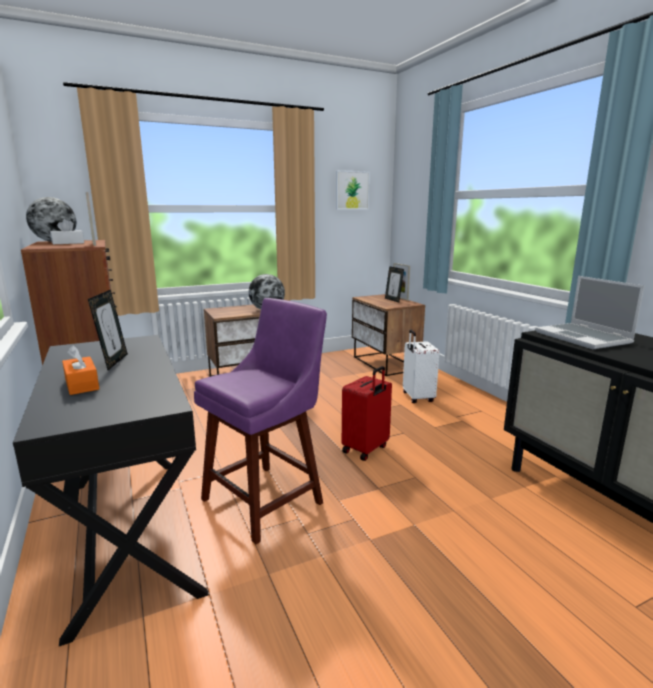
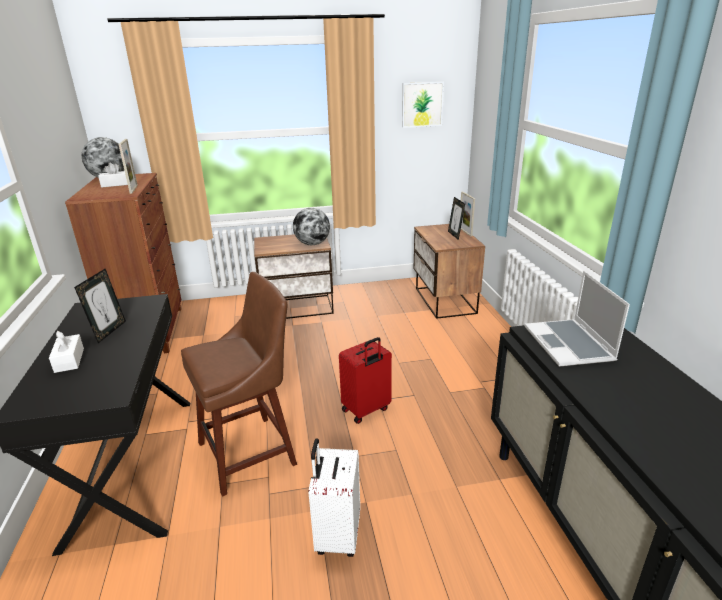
camera: 15 degrees right, 10 degrees up
orange tissue box [62,345,99,395] -> white tissue box [49,331,84,373]
purple chair [194,298,327,544] -> brown chair [181,272,297,497]
white suitcase [403,330,440,403] -> white suitcase moved to [309,438,360,557]

